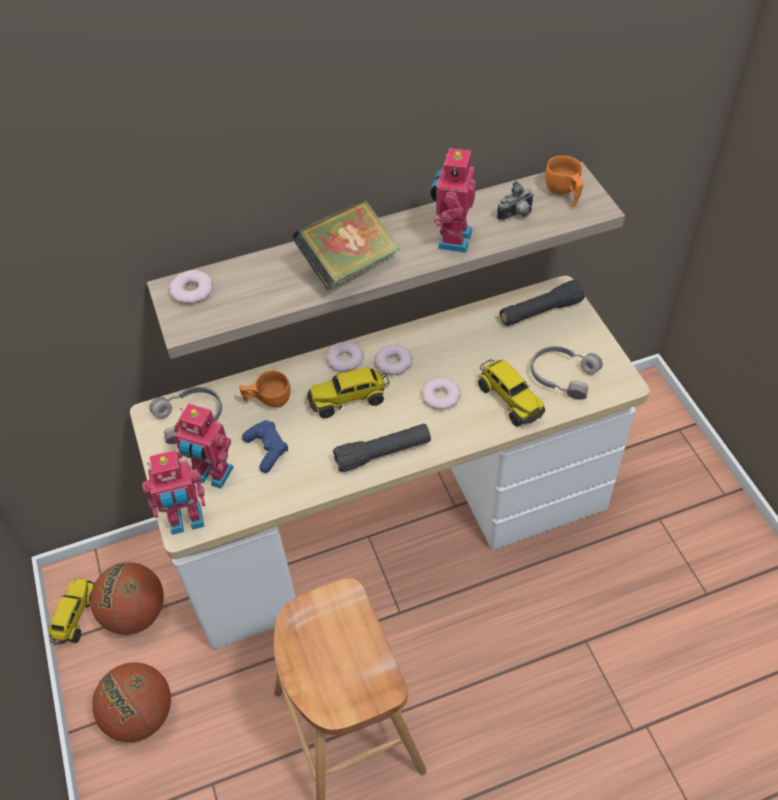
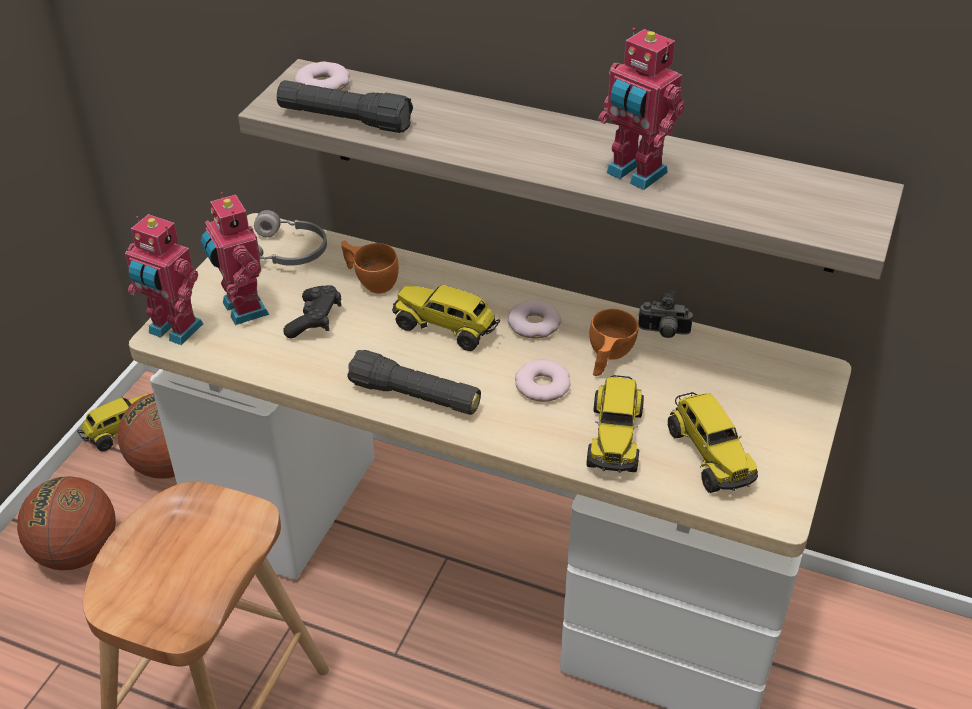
camera: 40 degrees right, 10 degrees down
blue game controller [242,420,288,473] -> black game controller [283,285,341,338]
book [292,199,400,290] -> none
donut [326,341,364,372] -> none
toy robot [430,145,475,253] -> toy robot turned 105 degrees counterclockwise [598,28,685,190]
camera [497,181,534,221] -> camera moved to [638,291,693,338]
black flashlight [500,280,585,326] -> black flashlight moved to [277,80,413,133]
grey headphones [531,346,603,400] -> toy truck [668,392,758,493]
orange cup [545,156,584,207] -> orange cup moved to [589,308,639,376]

